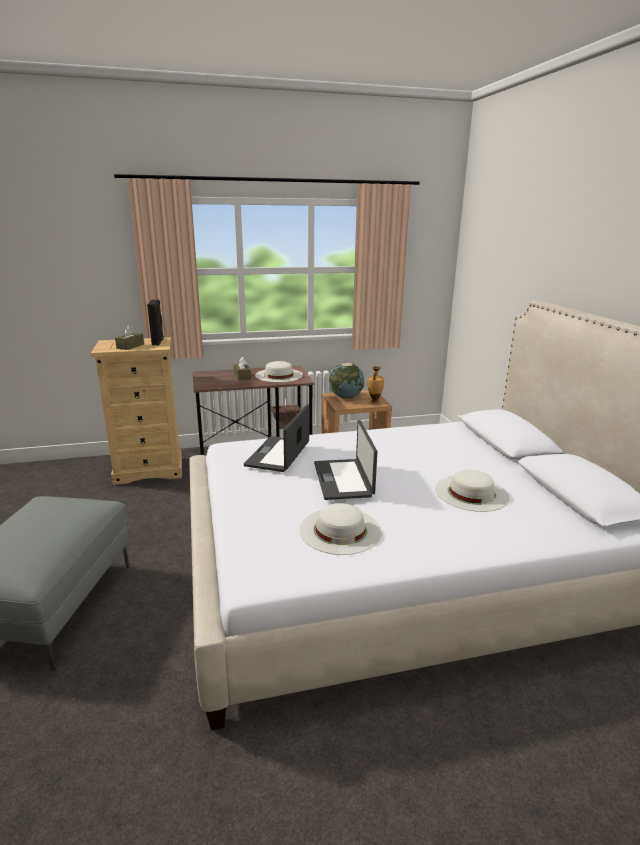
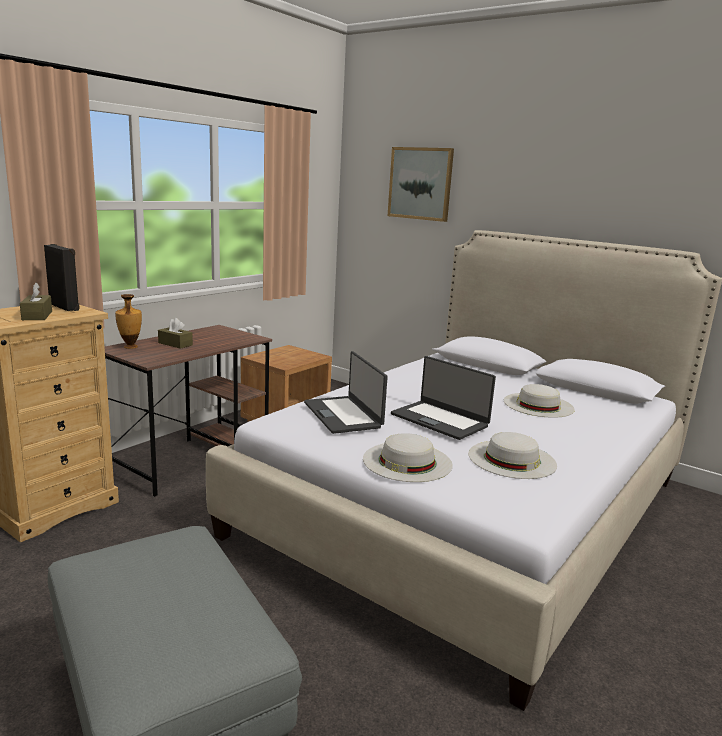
camera: 40 degrees left, 5 degrees down
white hat [255,361,303,382] -> white hat moved to [363,433,453,482]
globe [329,363,364,399] -> none
vase [367,366,384,403] -> vase moved to [115,294,142,349]
none -> picture [388,147,454,222]

